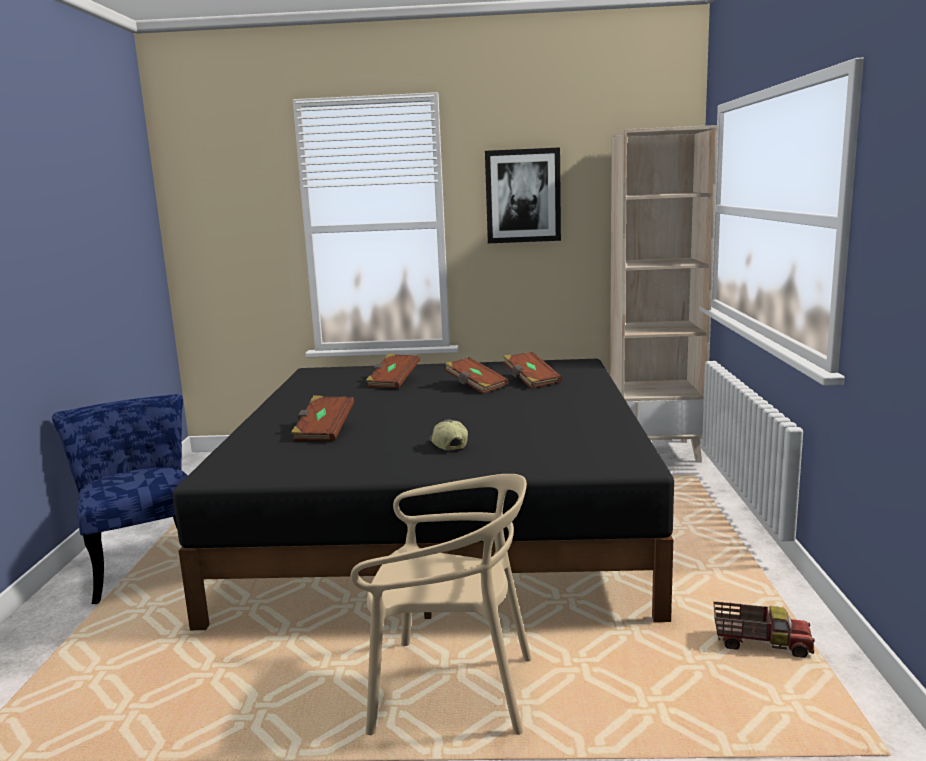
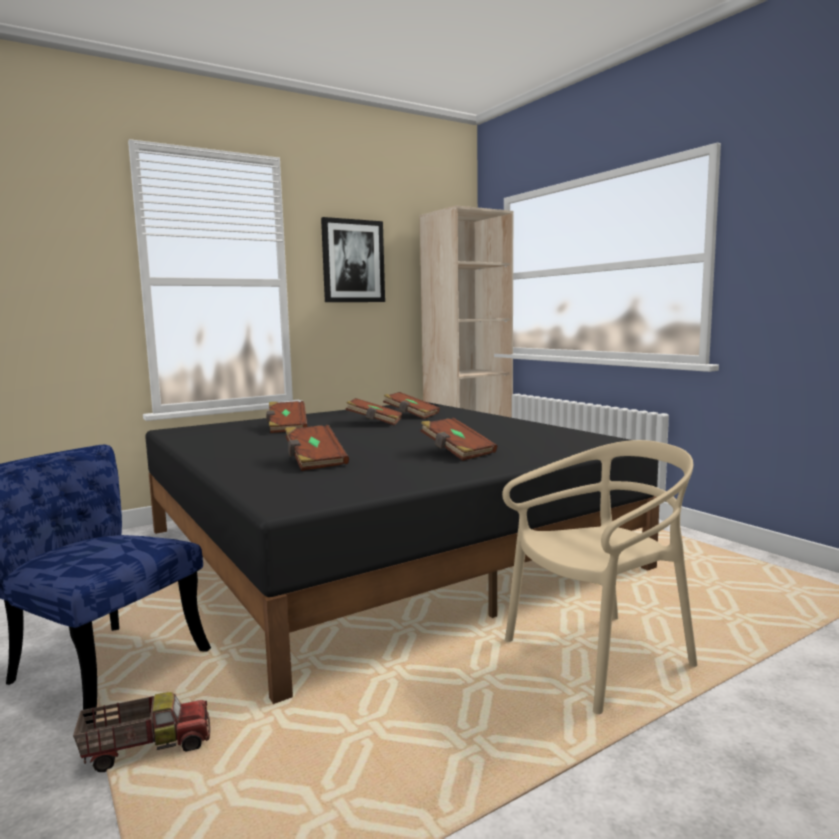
camera: 35 degrees left, 5 degrees down
cap [429,419,468,451] -> brown book [420,418,497,461]
toy truck [713,601,815,658] -> toy truck moved to [73,692,210,772]

